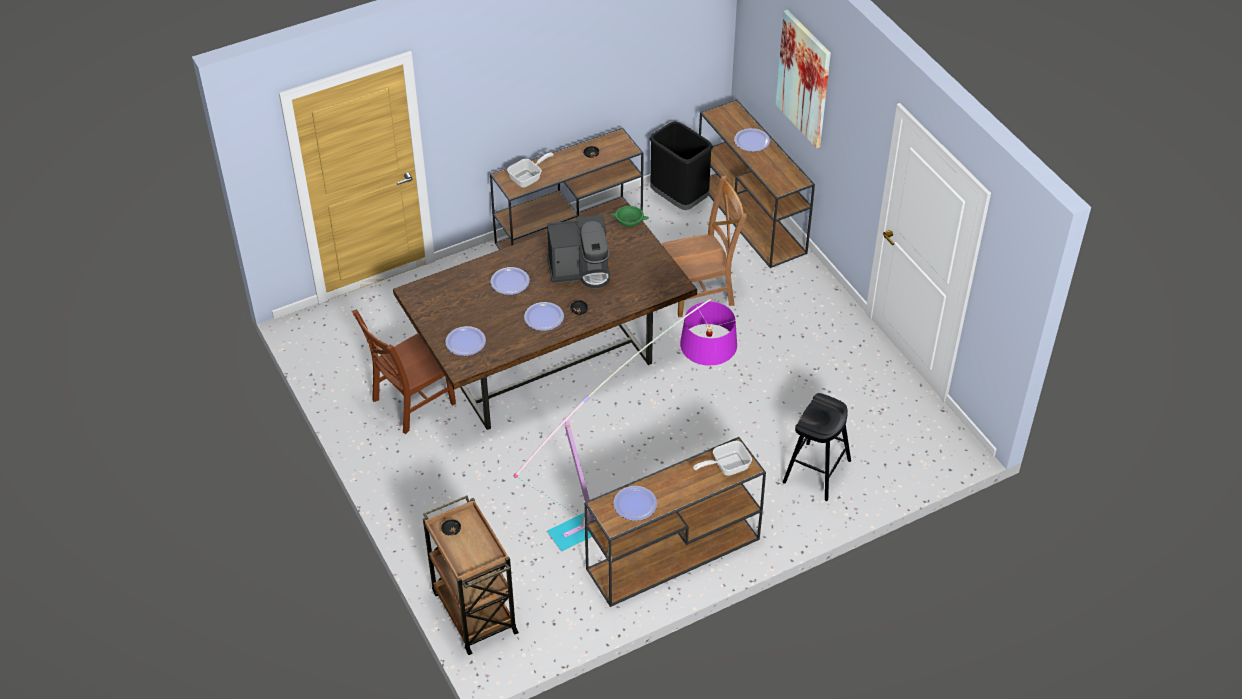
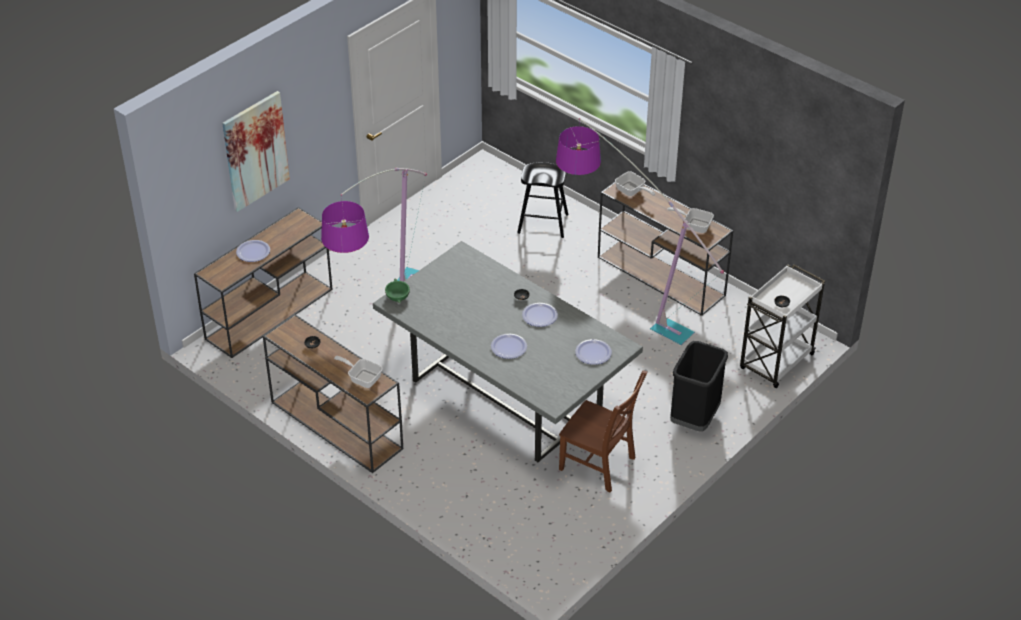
camera: 110 degrees left, 5 degrees down
brown dining table [393,203,697,430] -> grey dining table [373,241,643,462]
brown cart [423,495,519,655] -> white cart [740,265,825,388]
coffee machine [547,215,610,289] -> none
plate [613,486,657,521] -> frying pan [667,207,714,233]
black trash can [649,121,713,210] -> black trash can moved to [670,341,728,431]
brown chair [662,175,747,317] -> floor lamp [321,168,427,282]

